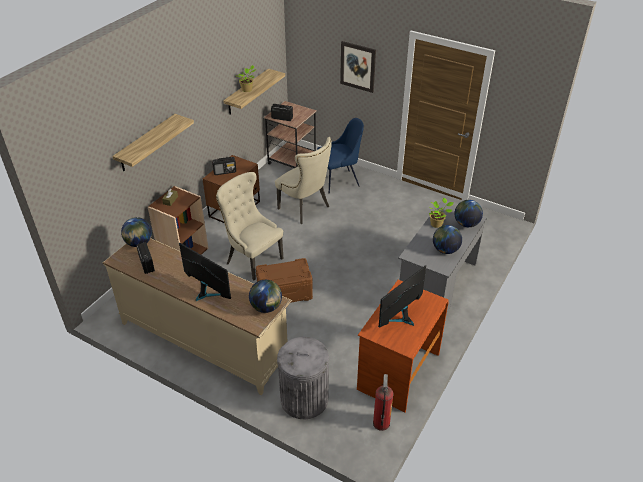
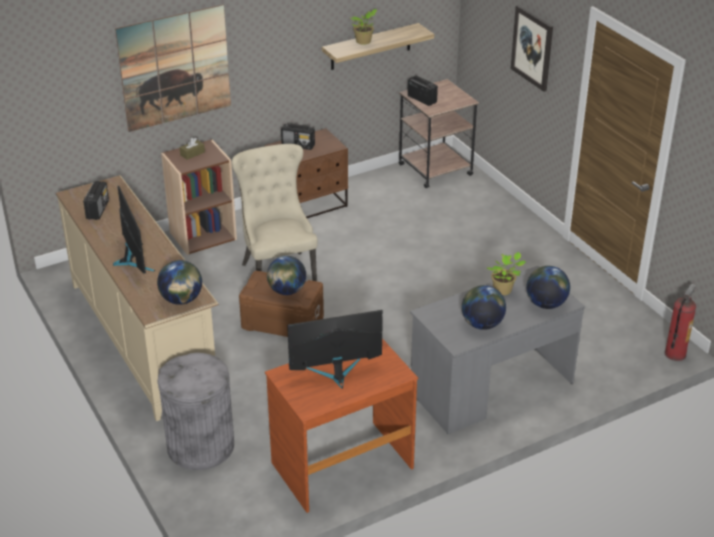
camera: 30 degrees right, 5 degrees down
shelf [112,114,194,171] -> picture [115,5,231,132]
globe [121,217,152,247] -> globe moved to [267,256,306,295]
beige chair [275,137,332,224] -> none
blue chair [317,118,364,193] -> none
fire extinguisher [373,374,393,431] -> fire extinguisher moved to [665,284,696,361]

